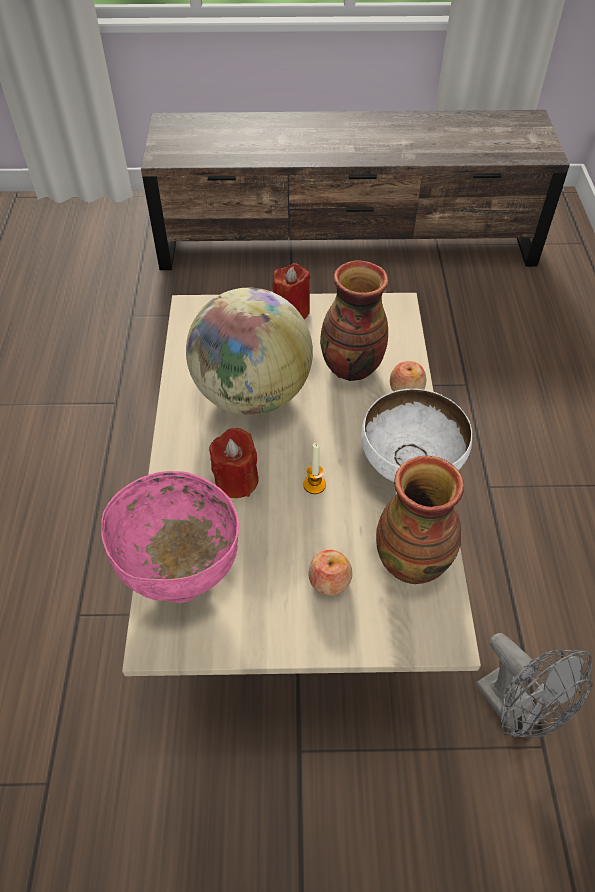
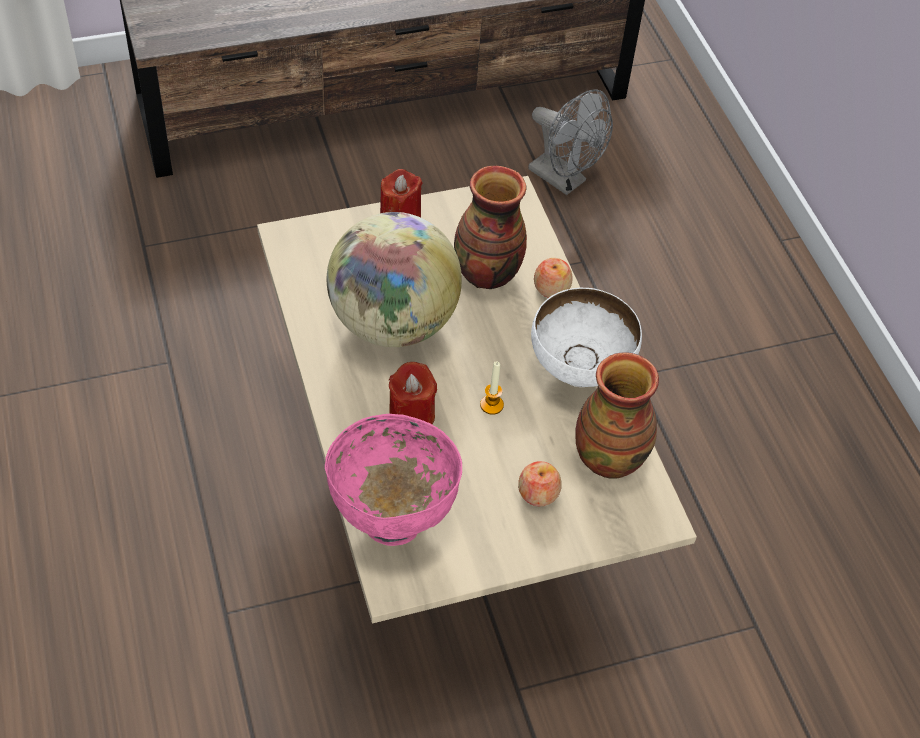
camera: 20 degrees left, 0 degrees up
grey fan [476,633,592,738] -> grey fan moved to [529,89,613,195]

